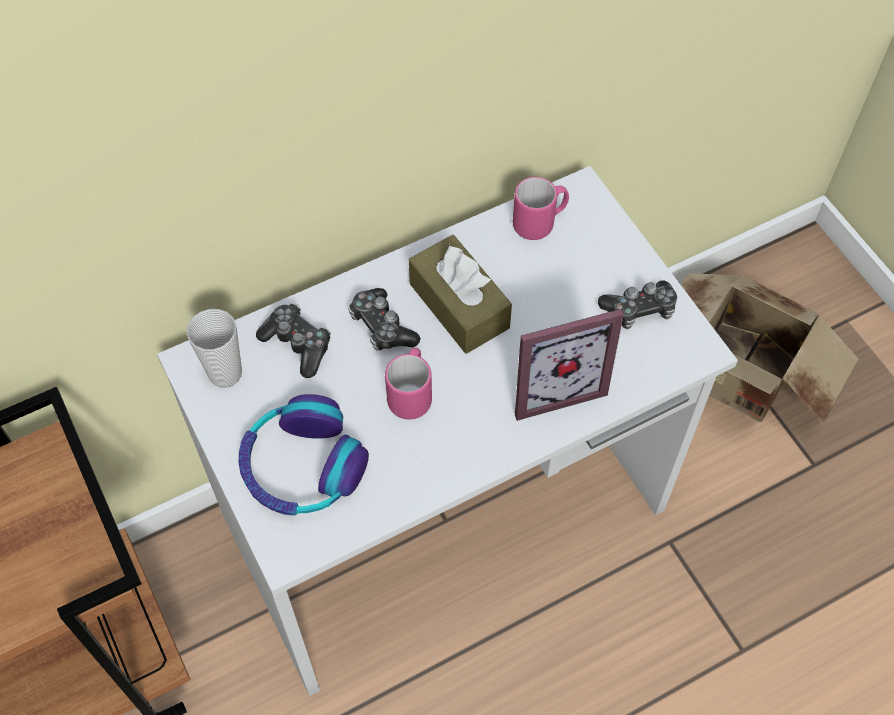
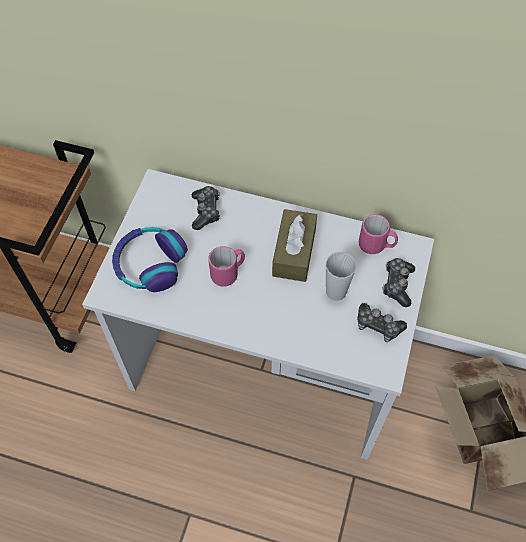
camera: 45 degrees right, 0 degrees up
cup [187,309,242,388] -> cup moved to [326,252,357,301]
game controller [348,288,420,351] -> game controller moved to [382,258,415,307]
picture frame [515,309,624,421] -> none

